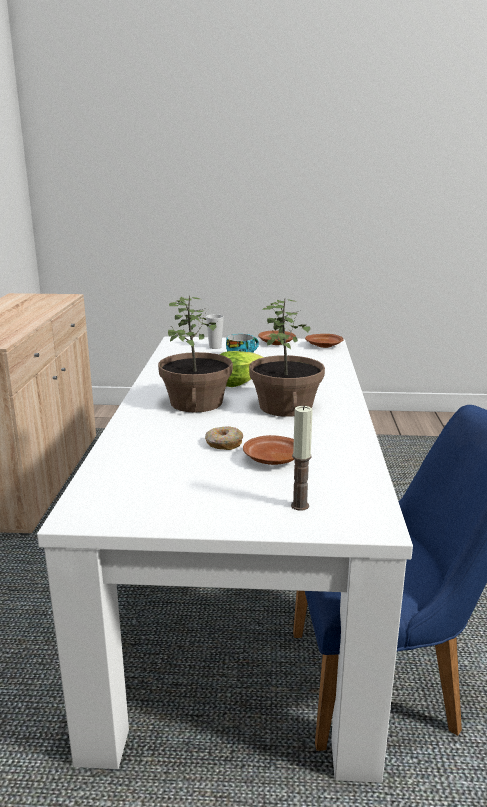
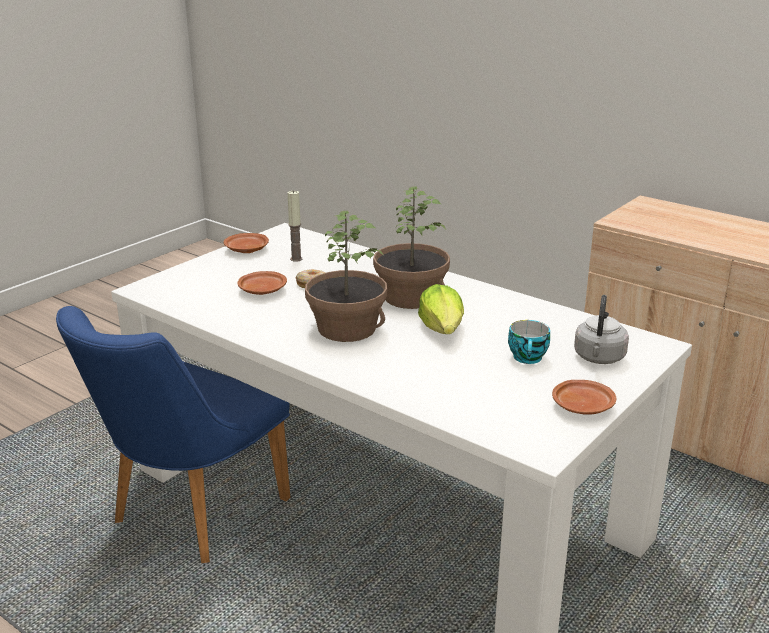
camera: 125 degrees right, 5 degrees up
cup [206,314,224,349] -> grey kettle [574,295,629,364]
candle [291,405,313,511] -> candle moved to [288,190,302,262]
brown plate [305,334,344,348] -> brown plate moved to [224,233,269,253]

